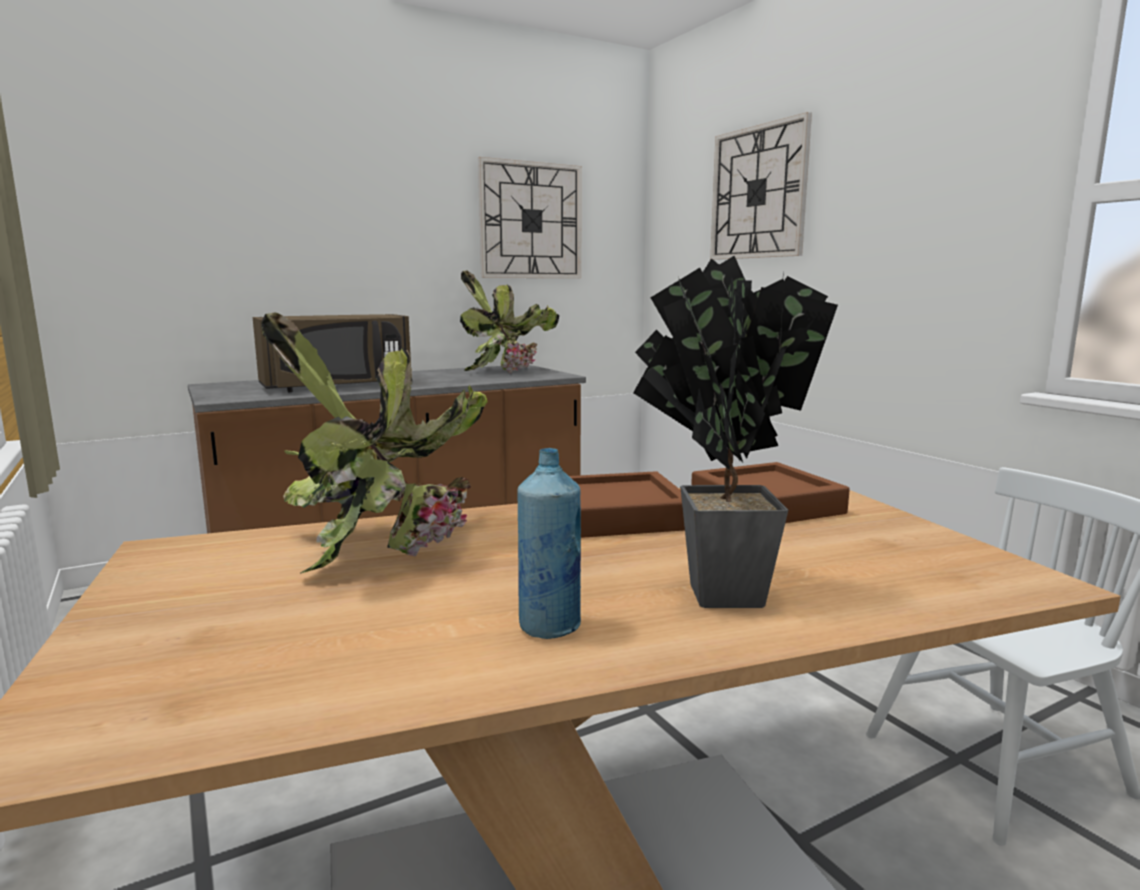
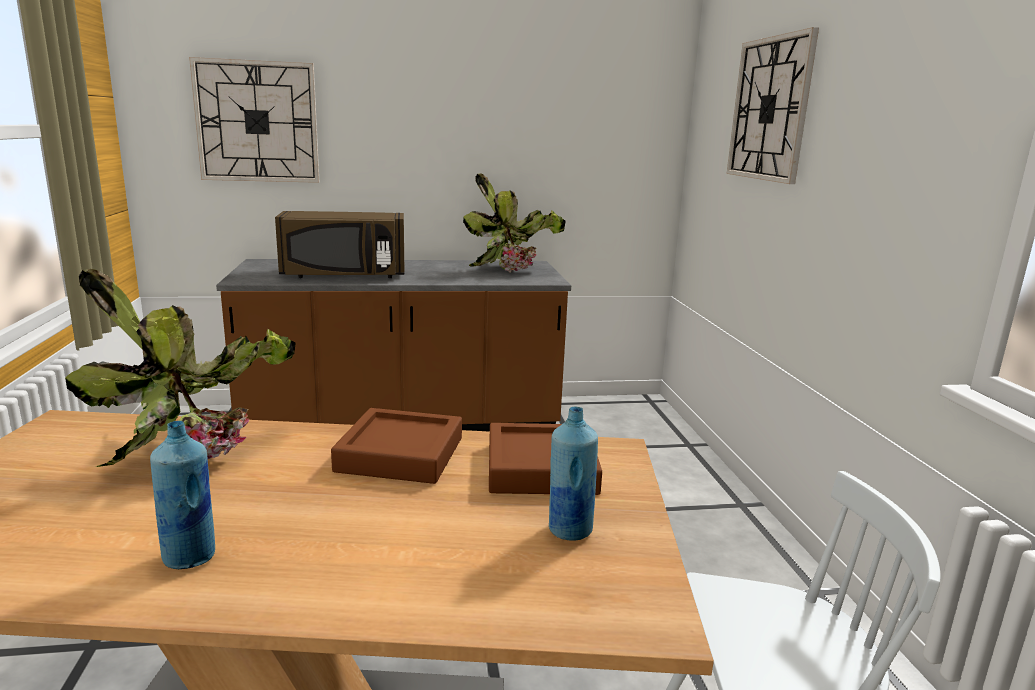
camera: 20 degrees right, 5 degrees up
wall clock [478,157,582,278] -> wall clock moved to [189,57,319,183]
potted plant [633,256,838,608] -> none
none -> blue bottle [549,407,598,541]

